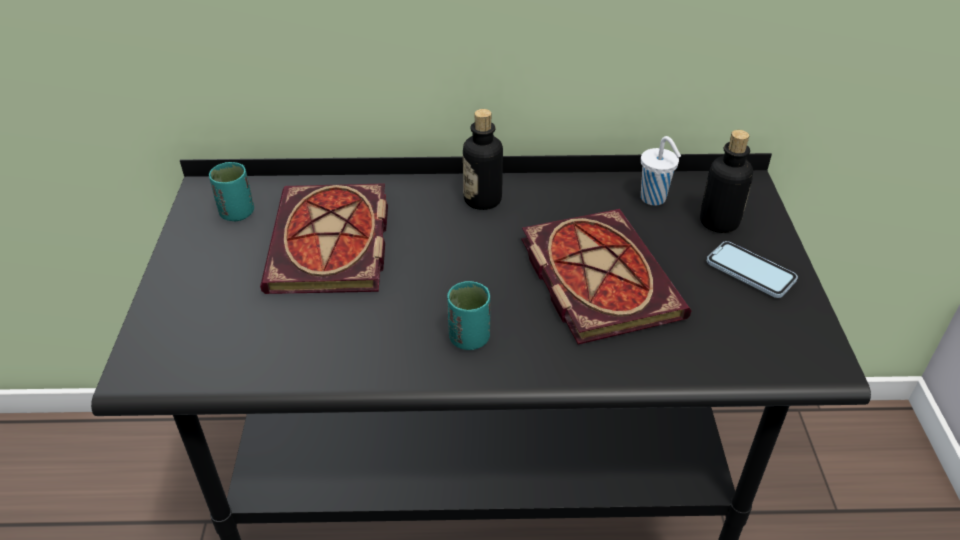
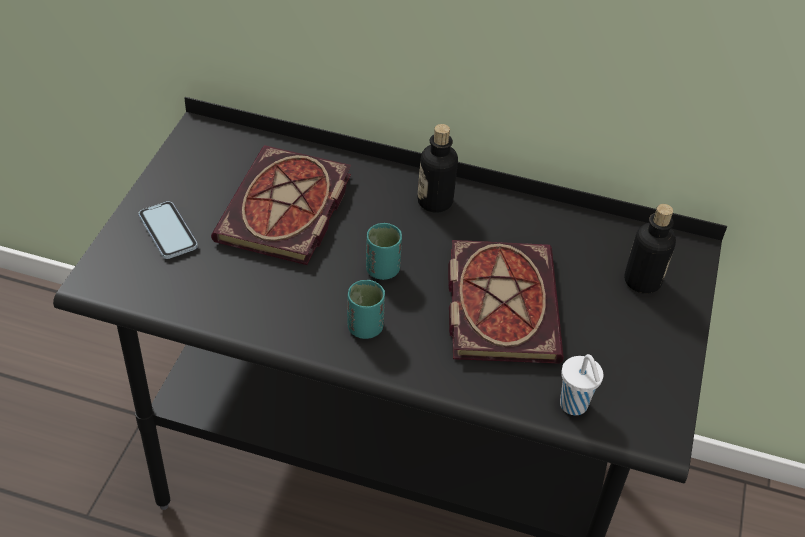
camera: 15 degrees right, 5 degrees up
turquoise cup [209,162,254,221] -> turquoise cup moved to [366,223,402,280]
white cup [641,136,681,206] -> white cup moved to [560,354,603,415]
phone [707,241,798,298] -> phone moved to [138,201,198,259]

